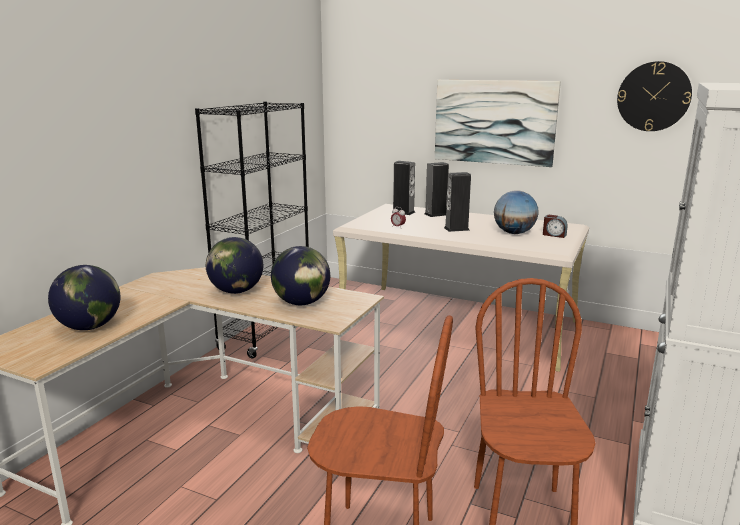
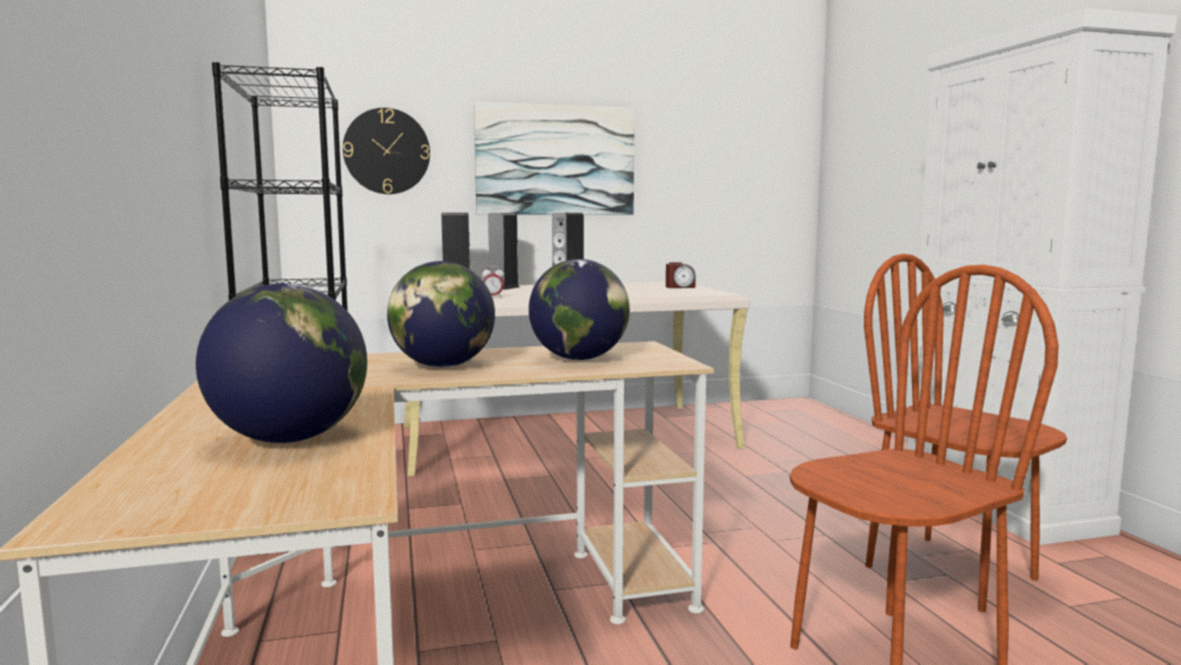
camera: 40 degrees left, 10 degrees down
globe [494,190,539,234] -> none
wall clock [617,61,692,131] -> wall clock moved to [343,108,430,194]

